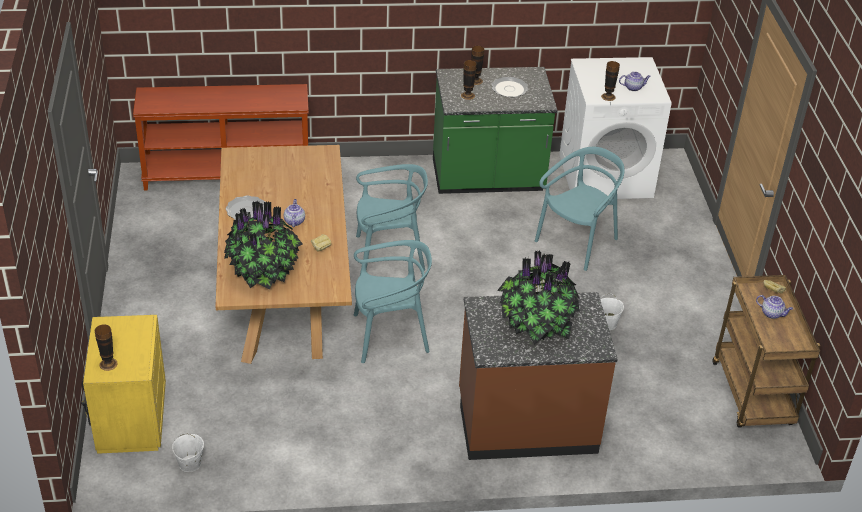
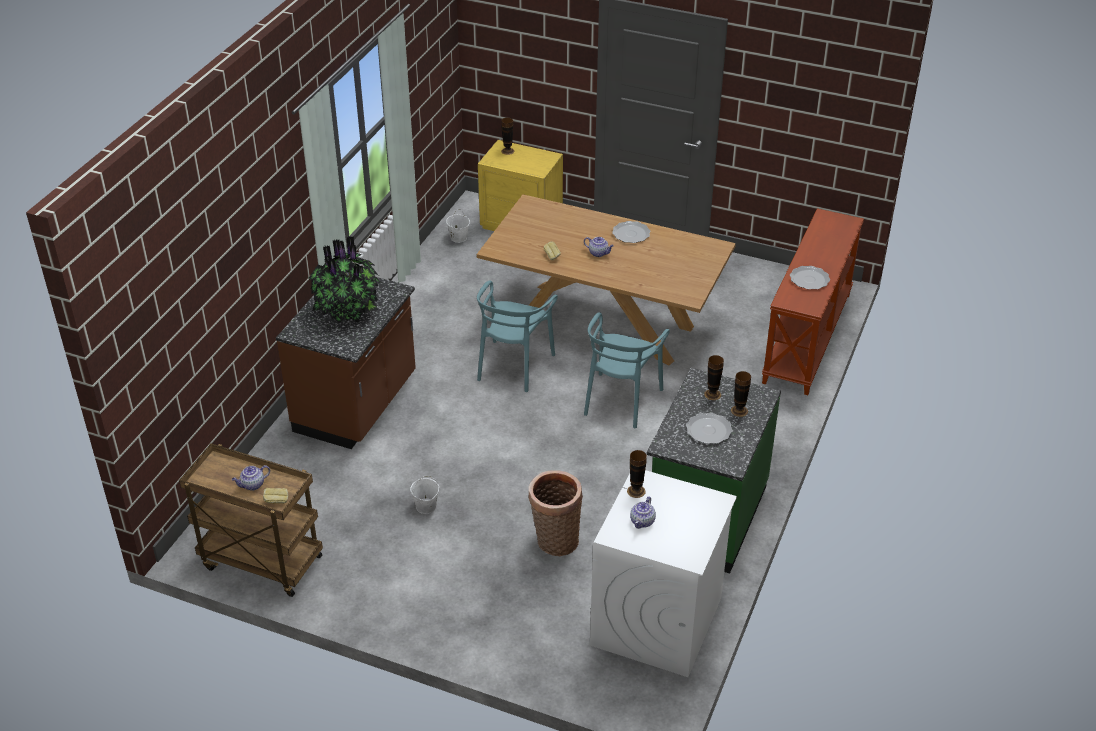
camera: 120 degrees right, 0 degrees up
potted plant [224,200,303,289] -> none
turquoise chair [535,147,625,271] -> basket [528,470,583,556]
none -> plate [790,266,830,289]

